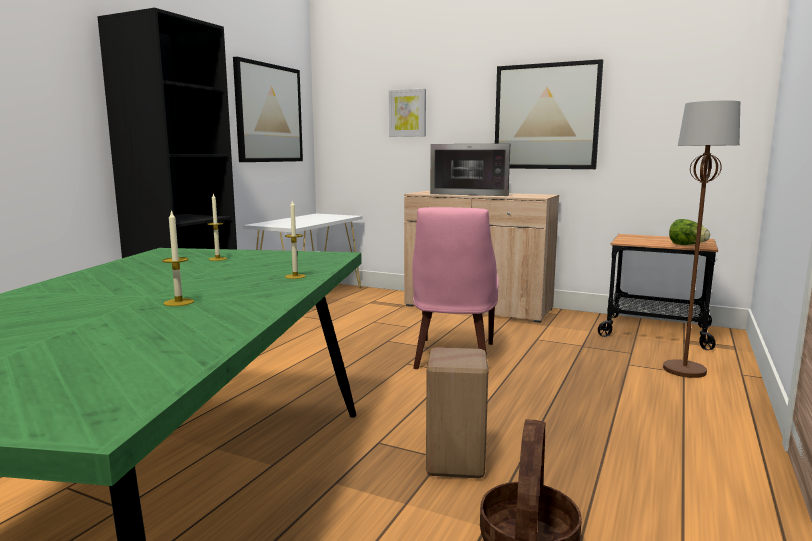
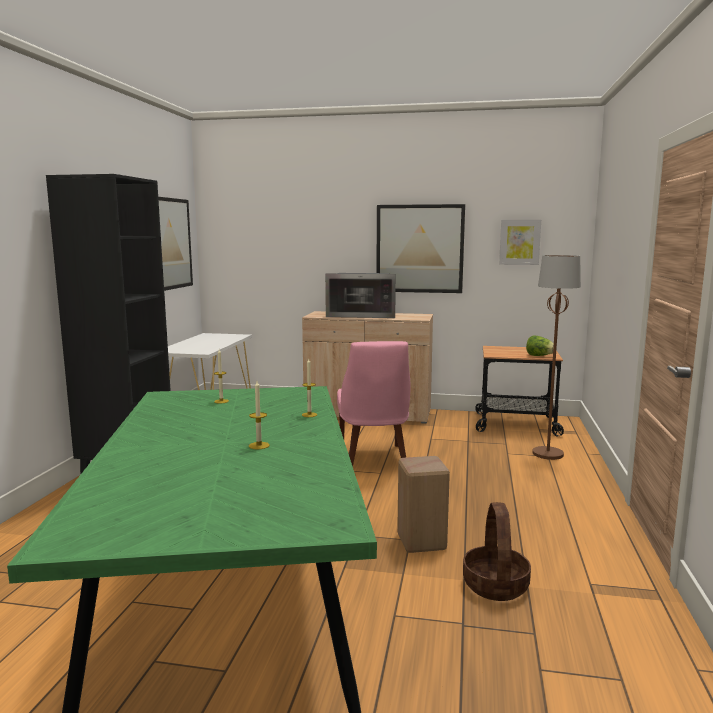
camera: 15 degrees left, 0 degrees up
picture [389,88,426,137] -> picture moved to [499,220,541,265]

